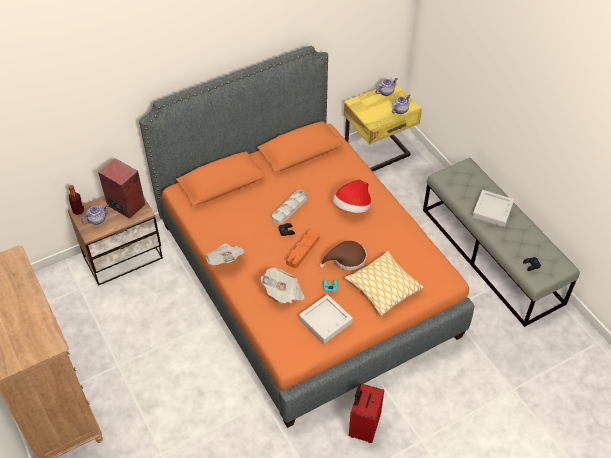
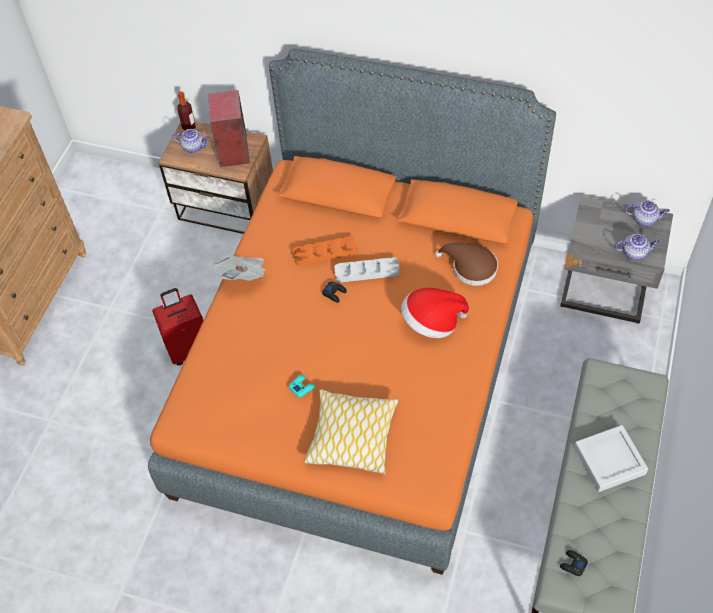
camera: 50 degrees right, 5 degrees up
newspaper [261,268,305,304] -> none
orange tray [286,229,320,268] -> orange tray moved to [293,236,357,265]
grey tray [299,294,353,344] -> none
brown hat [319,241,367,270] -> brown hat moved to [435,243,498,286]
yellow nightstand [344,83,422,172] -> grey nightstand [560,196,673,324]
red suitcase [349,383,384,443] -> red suitcase moved to [152,288,203,365]

